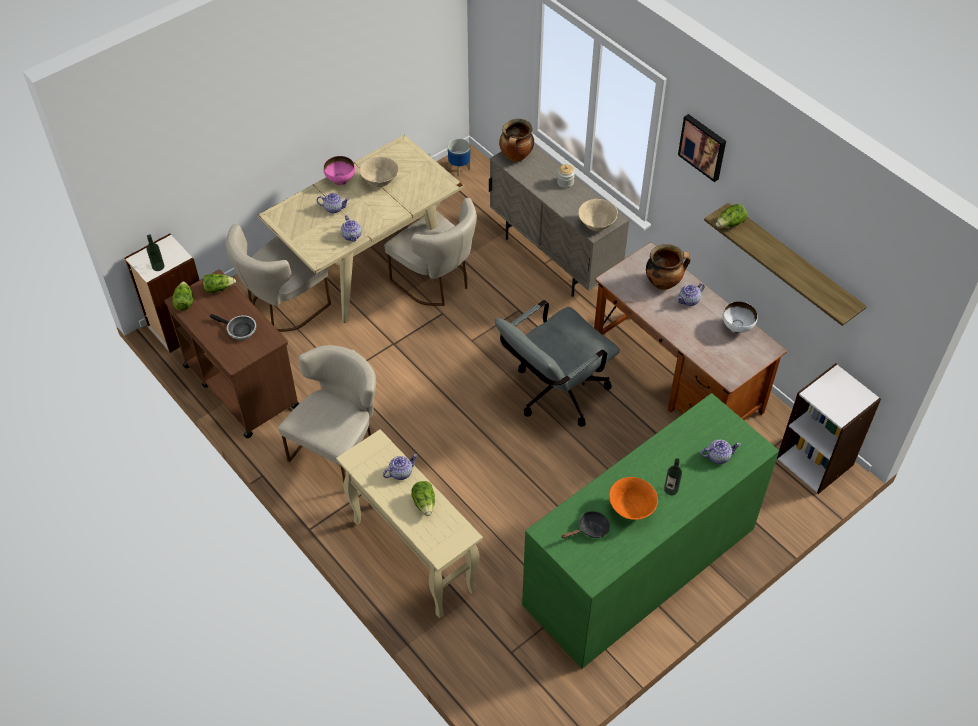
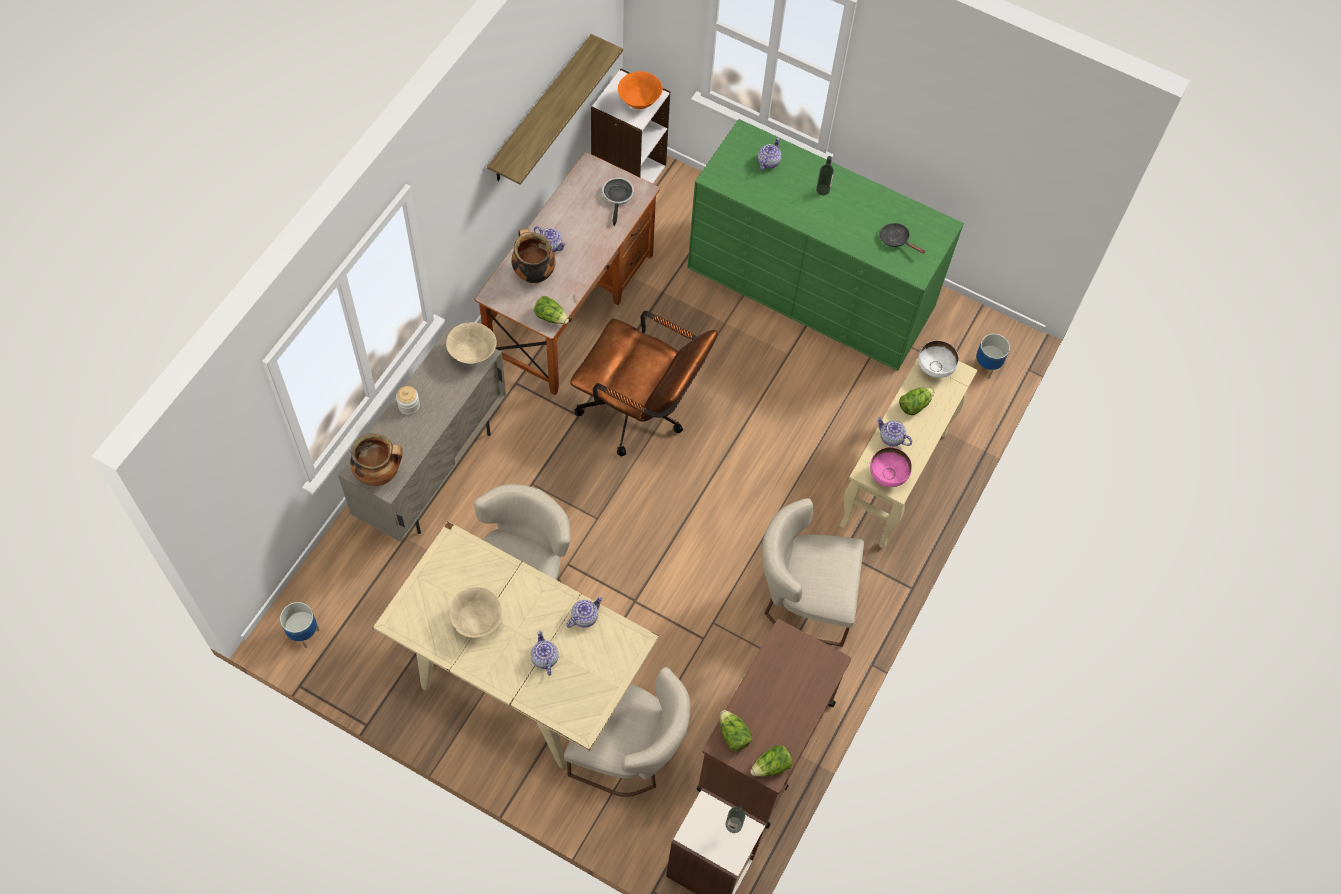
camera: 115 degrees left, 10 degrees up
frying pan [210,314,256,340] -> frying pan moved to [602,177,634,226]
pink bowl [323,156,355,185] -> pink bowl moved to [870,447,912,487]
grey office chair [495,300,620,427] -> brown office chair [570,311,717,456]
orange bowl [609,477,658,520] -> orange bowl moved to [618,71,663,109]
picture [678,114,726,182] -> none
teapot [700,439,741,464] -> teapot turned 60 degrees clockwise [758,138,782,171]
lettuce [716,204,747,228] -> lettuce moved to [534,296,569,324]
white bowl [722,301,758,333] -> white bowl moved to [918,340,959,378]
none -> planter [973,334,1010,379]

